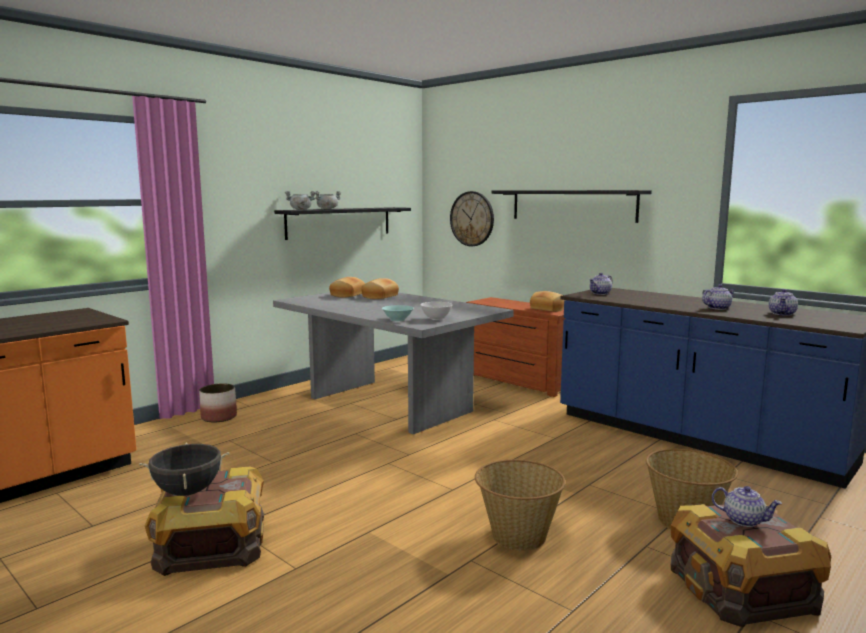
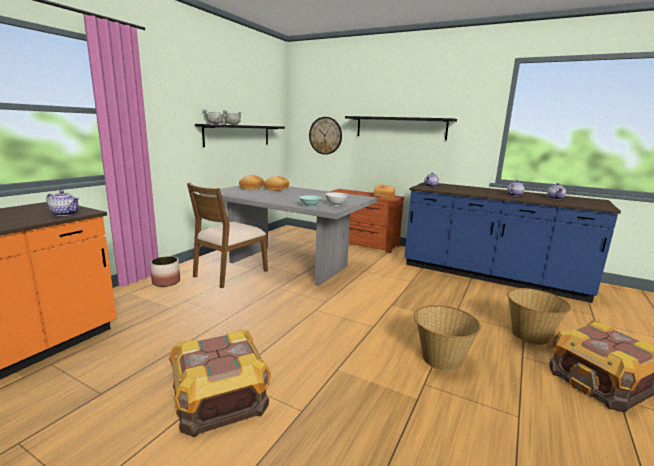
camera: 15 degrees left, 5 degrees up
black cooking pot [139,443,230,496] -> none
teapot [712,486,782,527] -> teapot moved to [46,190,79,216]
none -> brown chair [187,183,268,288]

